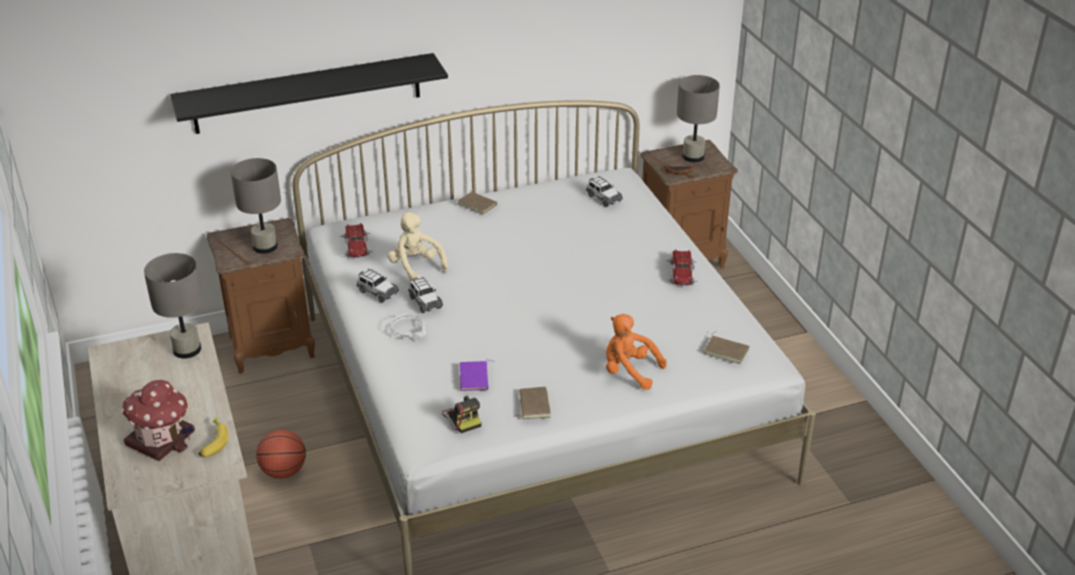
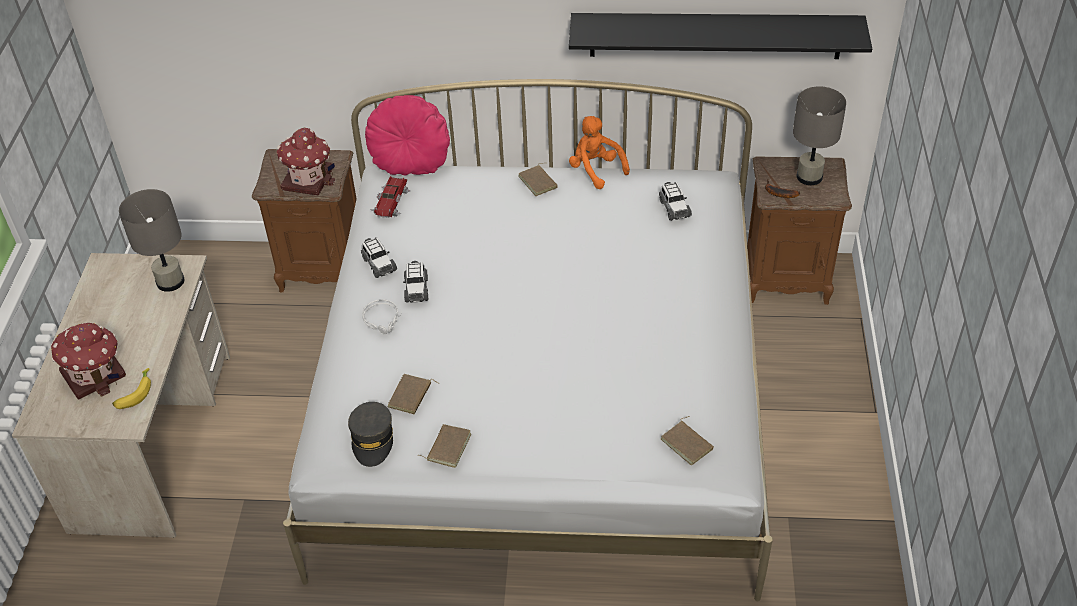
camera: 25 degrees right, 10 degrees up
black shelf [170,53,448,134] -> black shelf moved to [569,13,872,59]
grey table lamp [231,158,281,254] -> toy house [277,128,335,195]
basketball [256,430,306,479] -> none
beige plush toy [387,212,448,281] -> none
camera [442,396,482,433] -> grey cap [348,402,393,467]
purple book [460,360,495,391] -> brown book [388,374,440,414]
orange plush toy [606,314,667,390] -> orange plush toy moved to [569,116,630,189]
toy car [666,249,699,286] -> none
none -> pink pillow [365,95,450,175]

